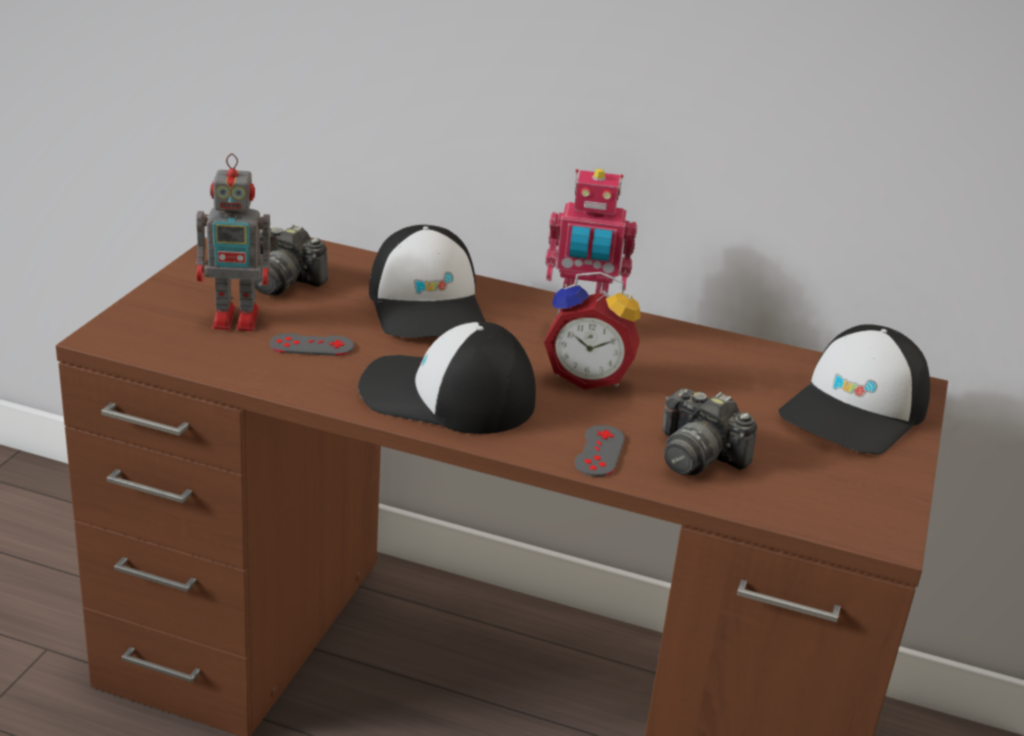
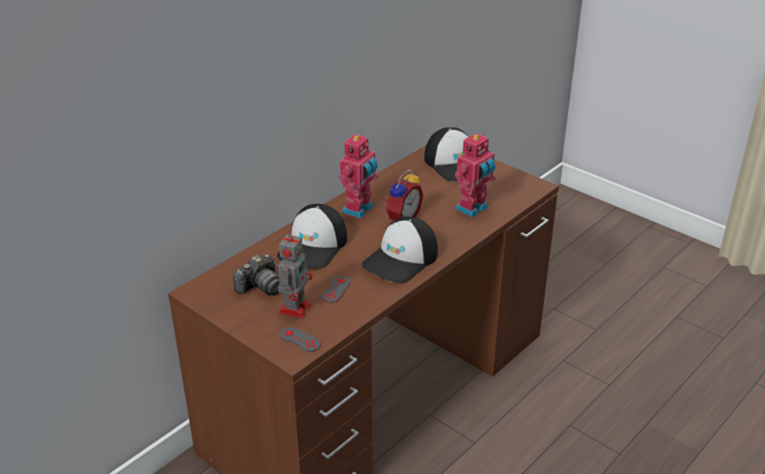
camera: 65 degrees left, 5 degrees up
cap [369,225,486,338] -> cap turned 105 degrees clockwise [277,204,347,269]
grey game controller [574,425,625,477] -> grey game controller moved to [280,327,321,352]
camera [662,388,757,475] -> toy robot [455,132,496,218]

